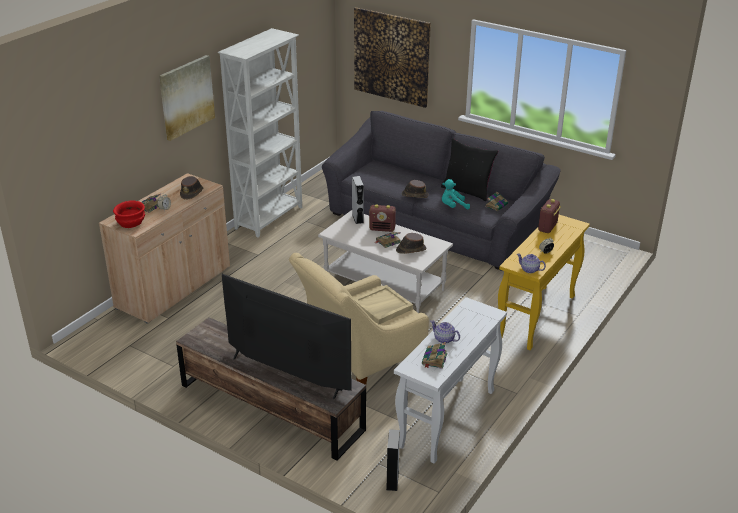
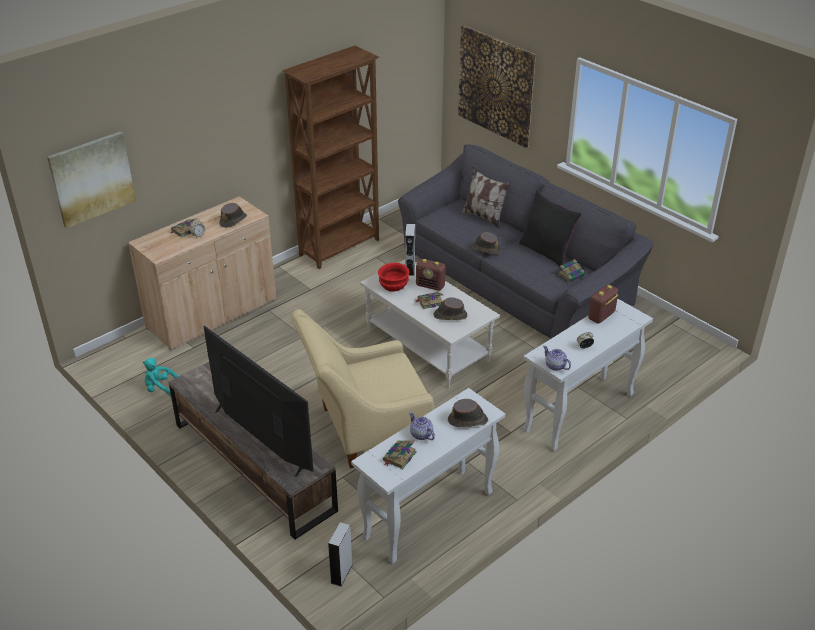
camera: 15 degrees right, 5 degrees up
red bowl [113,201,145,228] -> red bowl moved to [378,263,409,292]
picture [159,55,215,141] -> picture moved to [47,131,136,228]
white bookcase [217,28,302,238] -> brown bookcase [282,46,379,269]
beige tray [353,285,413,324] -> none
turquoise plush toy [442,179,470,209] -> turquoise plush toy moved to [143,358,179,395]
yellow console table [498,215,590,350] -> white console table [523,298,653,451]
none -> brown hat [448,399,488,427]
none -> pillow [462,167,511,228]

